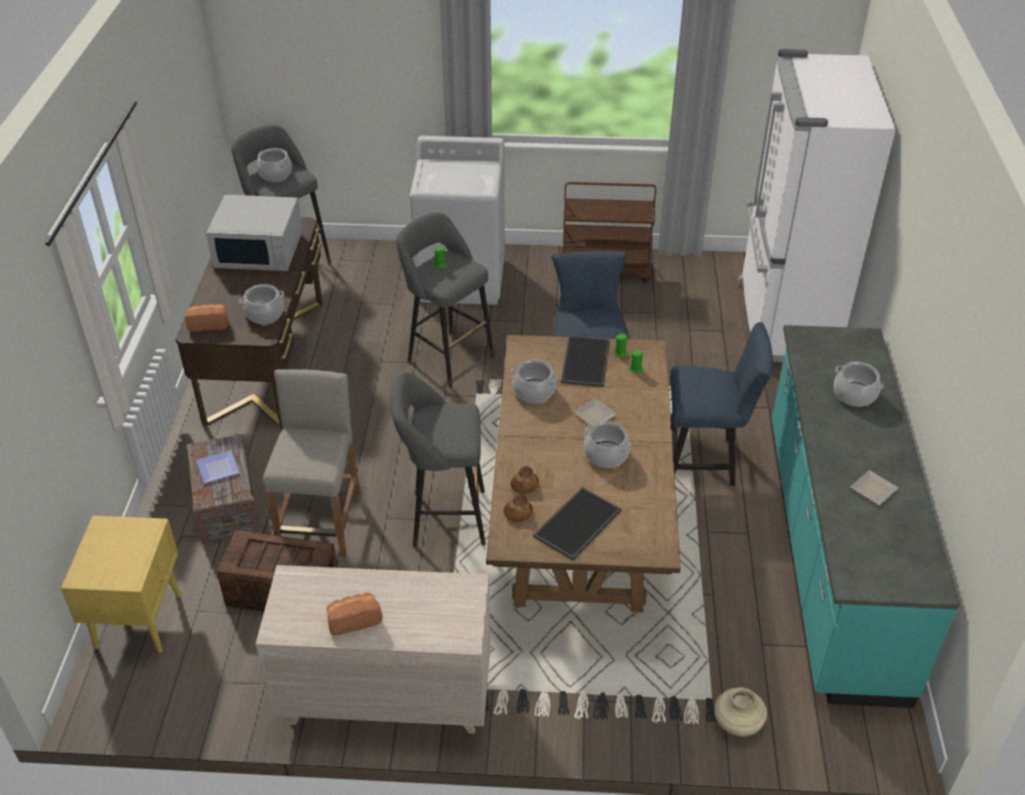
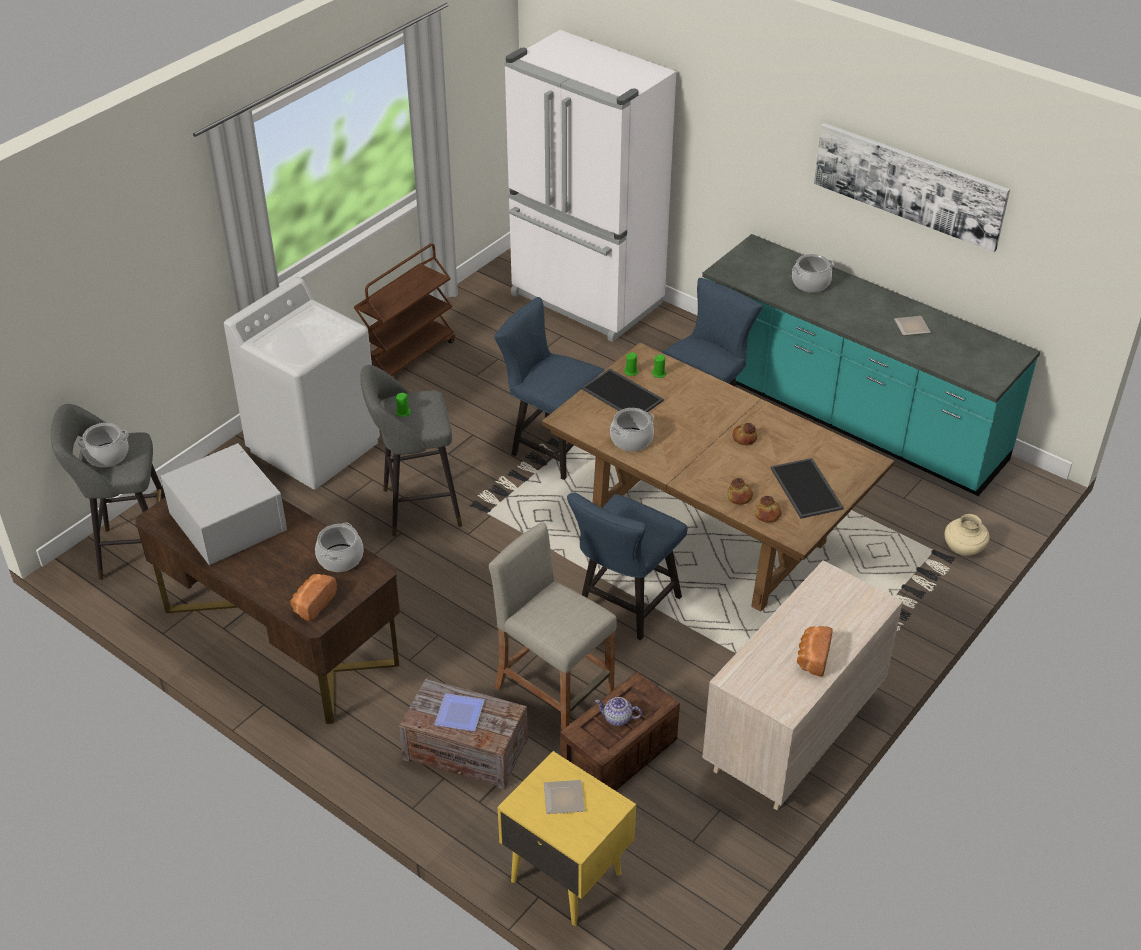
camera: 55 degrees left, 0 degrees up
white microwave [206,195,303,271] -> white microwave turned 75 degrees counterclockwise [160,443,287,565]
grey stool [391,371,486,547] -> blue chair [567,492,688,640]
plate [573,399,617,425] -> plate moved to [544,780,585,814]
cooking pot [584,421,631,468] -> bread [733,423,757,445]
none -> teapot [595,697,642,726]
none -> picture [814,123,1010,252]

